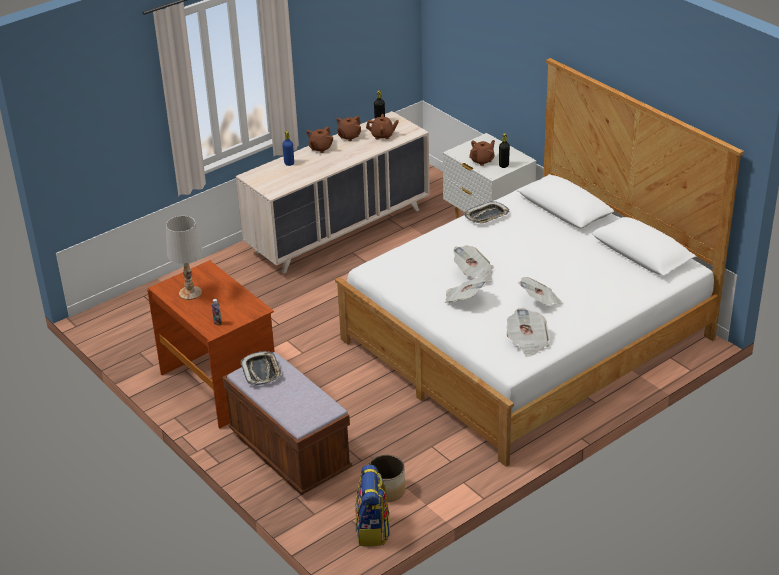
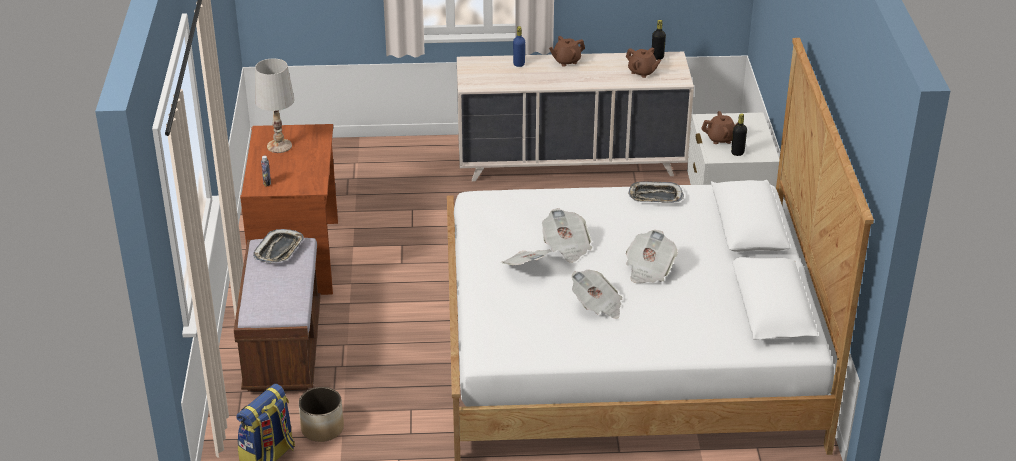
camera: 35 degrees right, 0 degrees up
brown teapot [336,116,361,141] -> none
newspaper [506,308,549,357] -> newspaper moved to [626,230,678,284]

